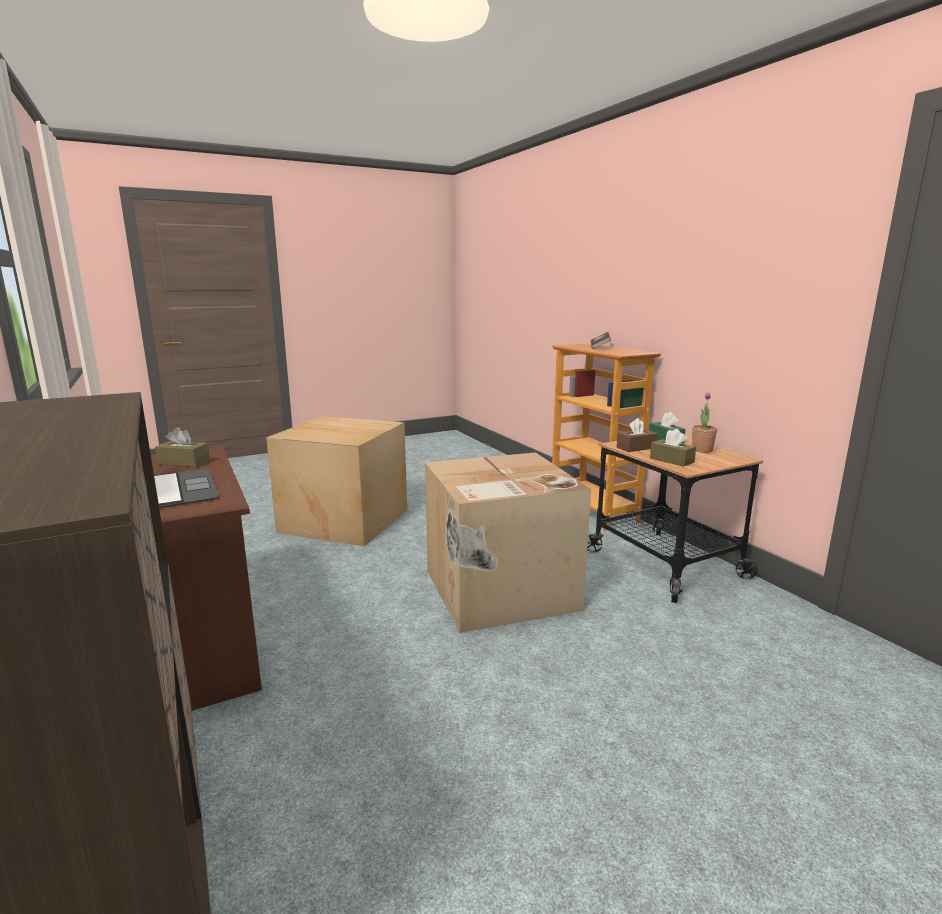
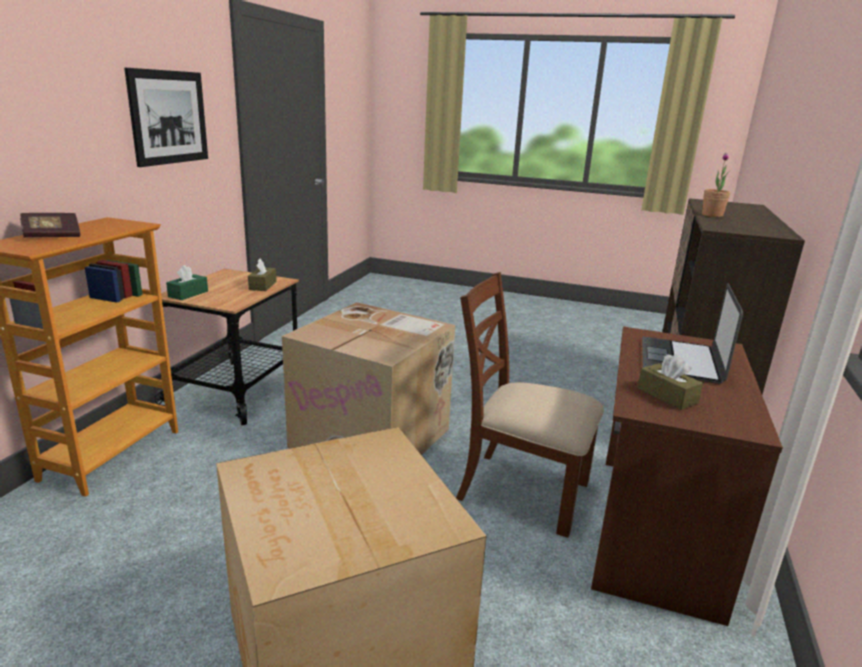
camera: 135 degrees left, 5 degrees up
brown tissue box [617,418,658,452] -> none
potted plant [692,393,717,453] -> potted plant moved to [702,153,730,217]
none -> picture [124,68,208,167]
none -> brown chair [456,272,604,538]

